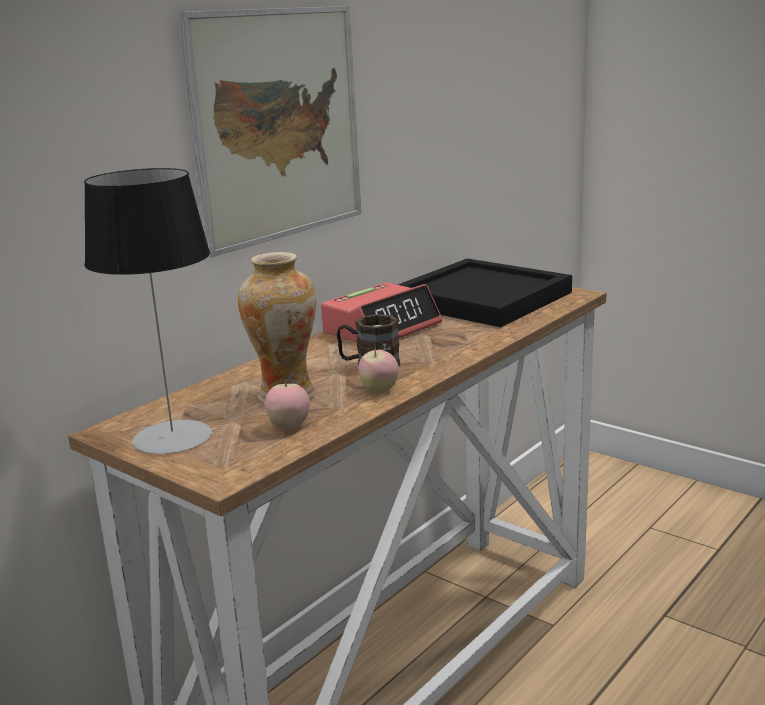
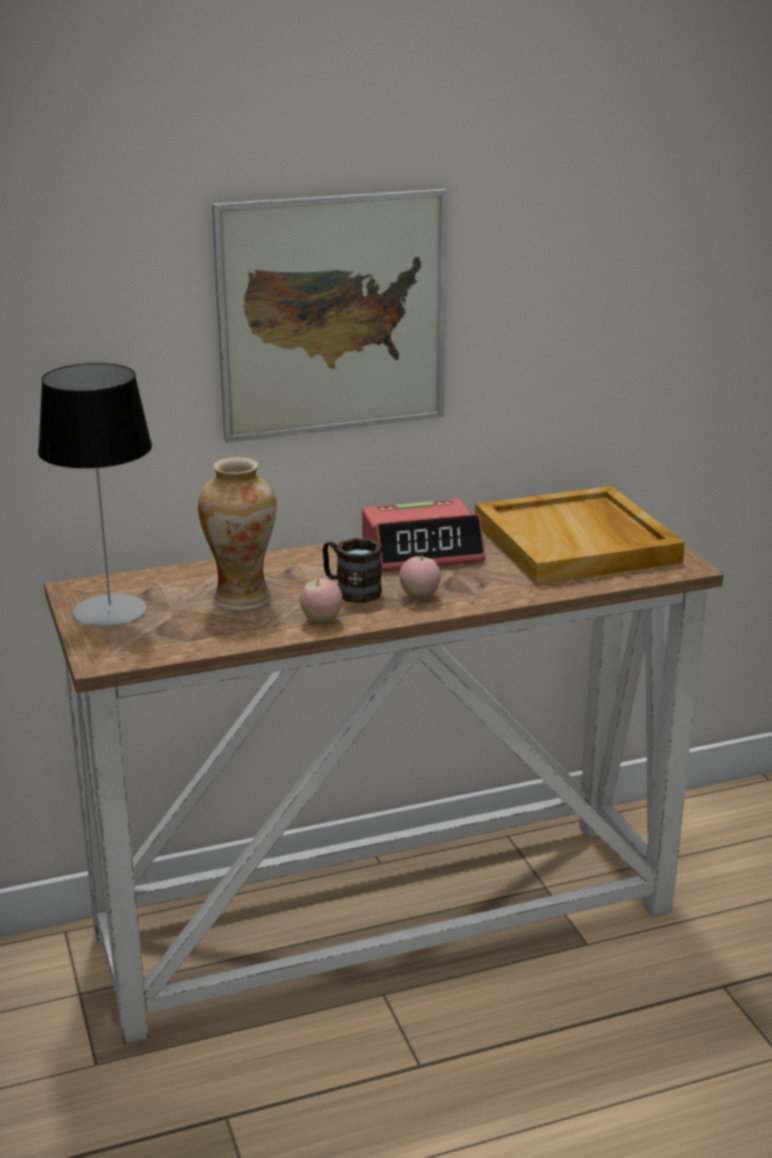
camera: 30 degrees right, 5 degrees up
apple [265,379,310,429] -> apple moved to [399,554,441,599]
black tray [398,258,572,327] -> beige tray [475,486,685,585]

